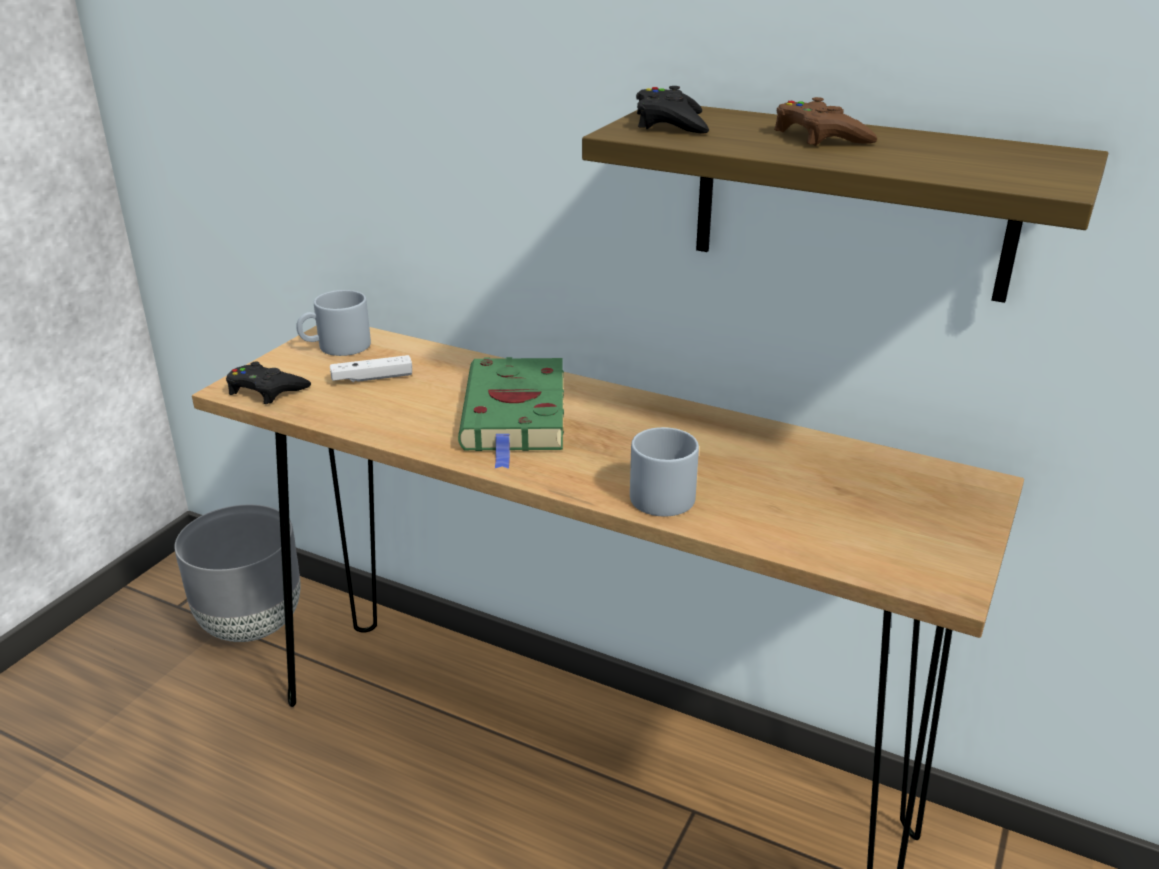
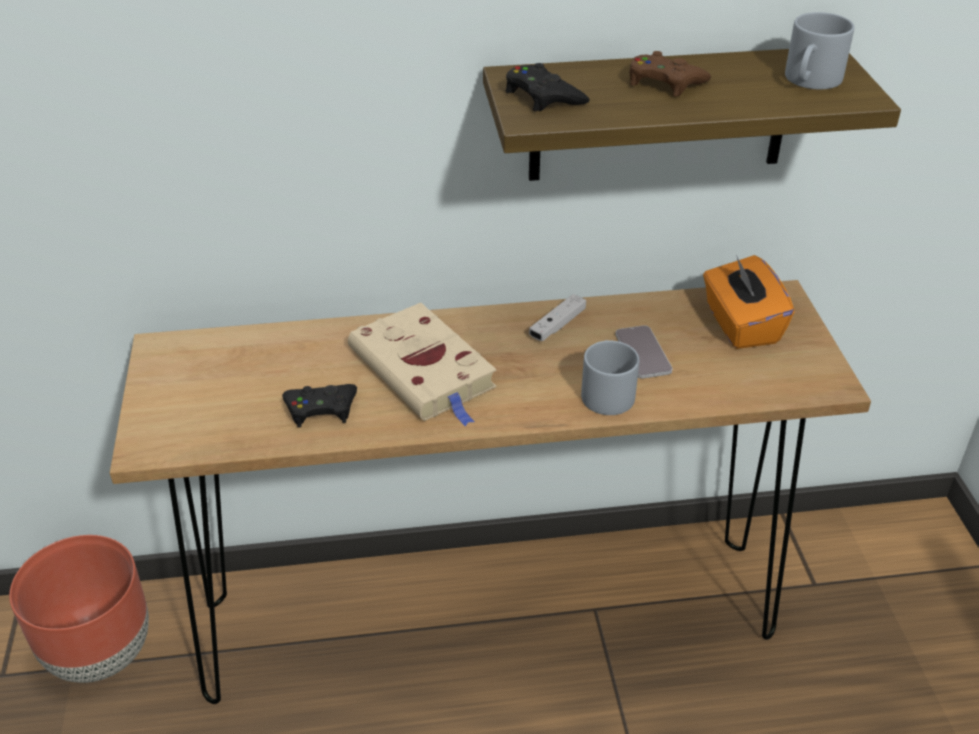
camera: 35 degrees left, 10 degrees up
grey planter [174,505,301,642] -> brown planter [9,535,149,683]
black game controller [226,361,311,404] -> black game controller moved to [282,384,357,428]
grey mug [296,290,371,356] -> grey mug moved to [785,12,854,89]
white game controller [330,355,412,382] -> white game controller moved to [529,294,586,341]
green book [458,357,564,469] -> beige book [348,303,497,426]
none -> phone [615,325,672,379]
none -> orange tissue box [703,255,795,349]

